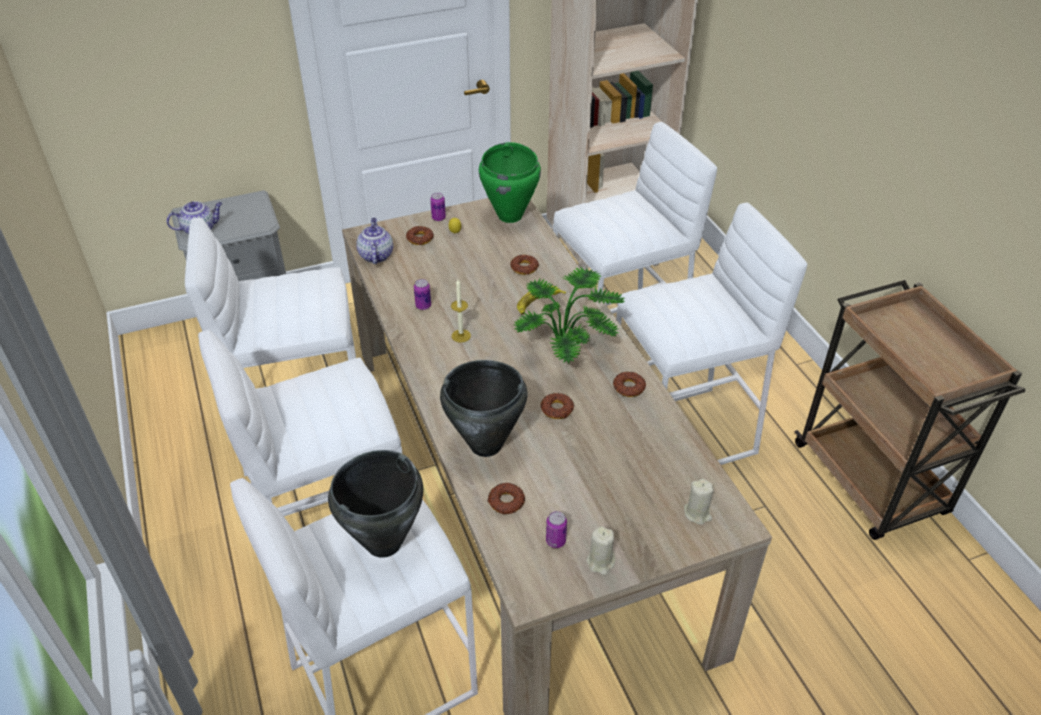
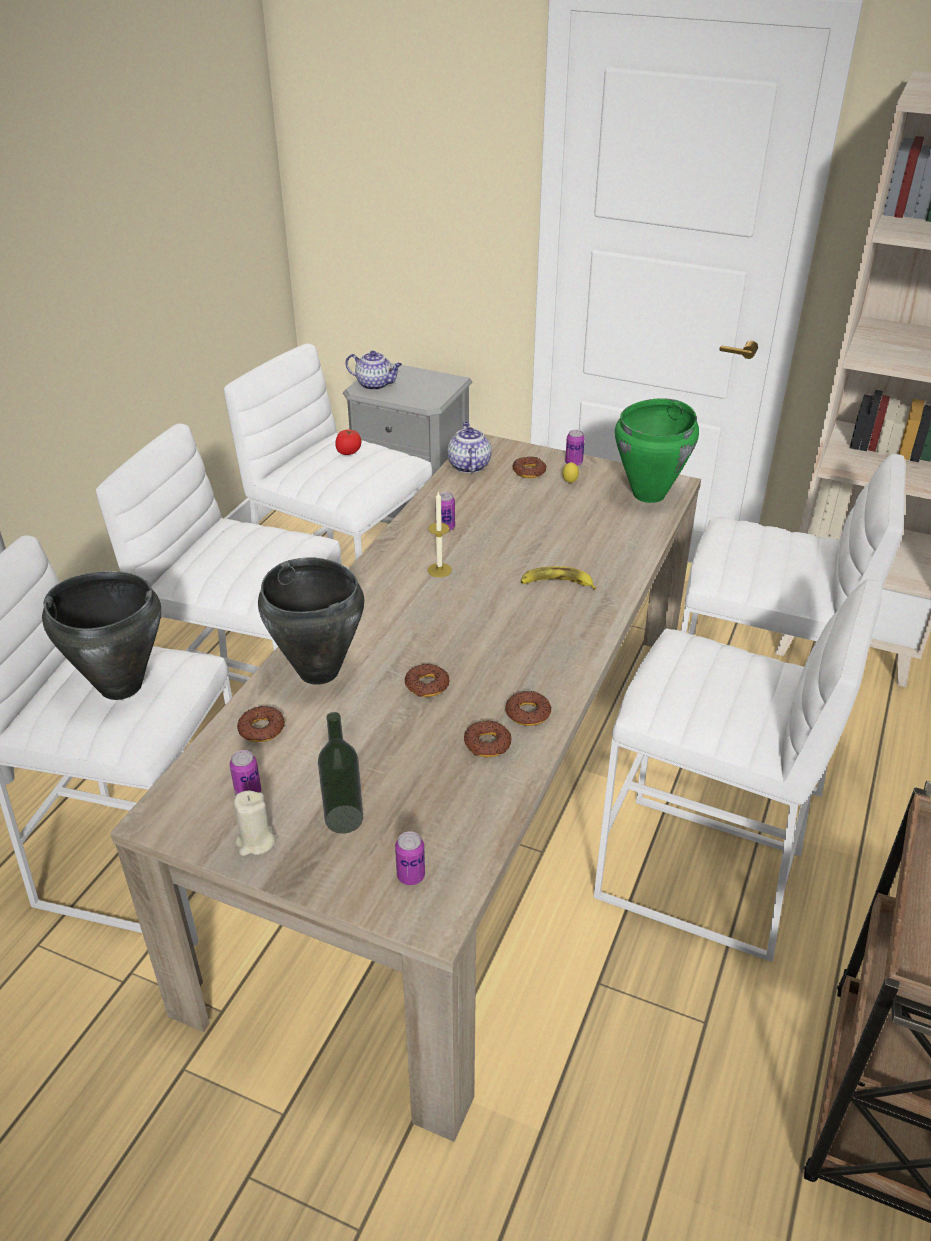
camera: 45 degrees right, 5 degrees down
teapot [356,218,393,264] -> teapot turned 45 degrees counterclockwise [447,422,492,473]
donut [510,255,539,275] -> donut moved to [464,721,511,757]
potted plant [513,267,625,363] -> none
beige candle [684,479,714,525] -> can [395,831,425,885]
none -> bottle [318,712,363,834]
none -> tomato [335,430,361,455]

